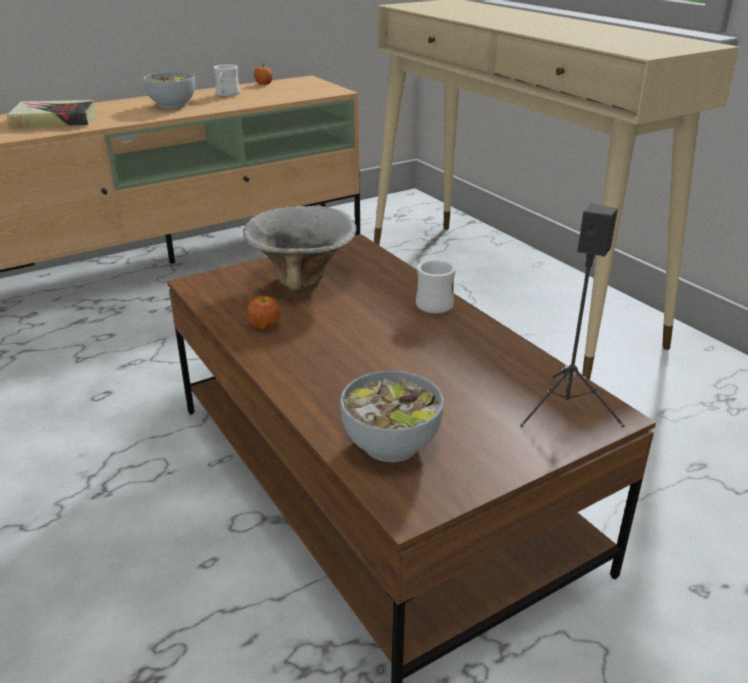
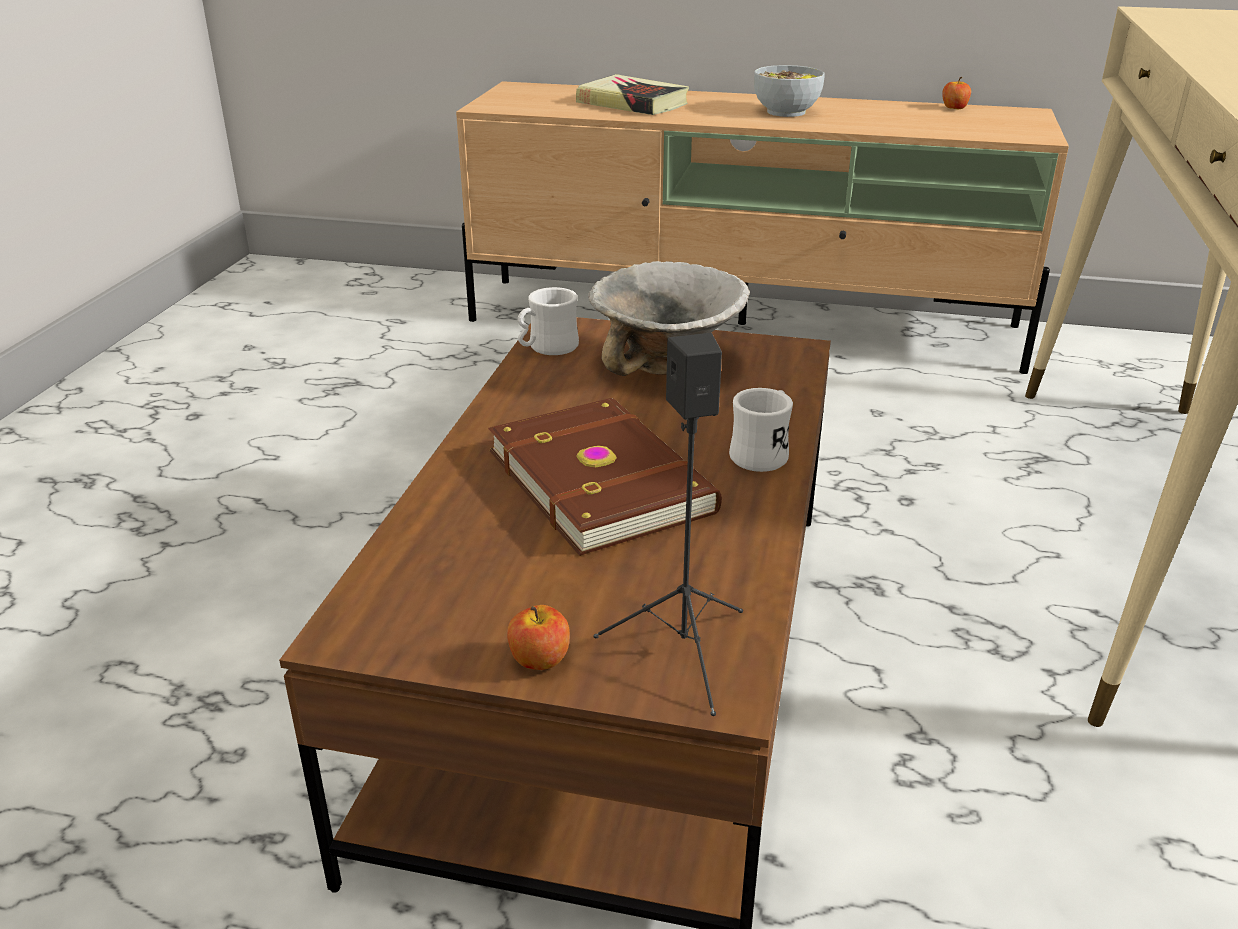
camera: 45 degrees right, 0 degrees up
white mug [213,64,240,96] -> white mug moved to [518,287,579,355]
apple [247,294,280,329] -> apple moved to [507,605,570,670]
bowl [340,371,444,462] -> none
none -> brown book [488,398,722,556]

